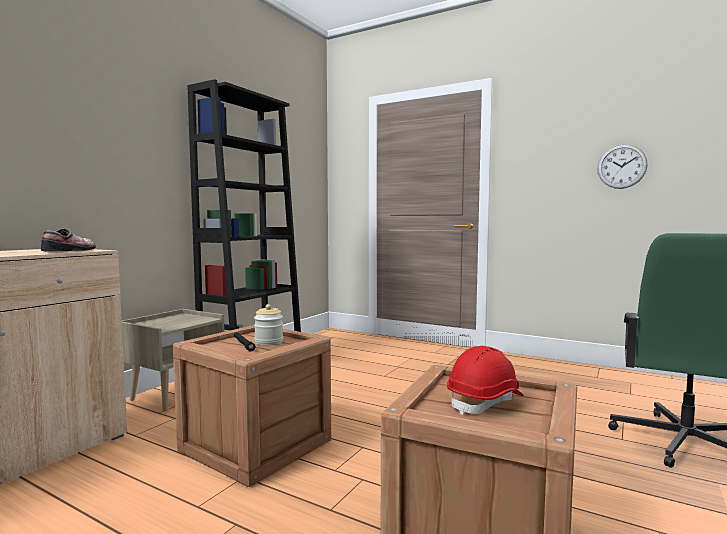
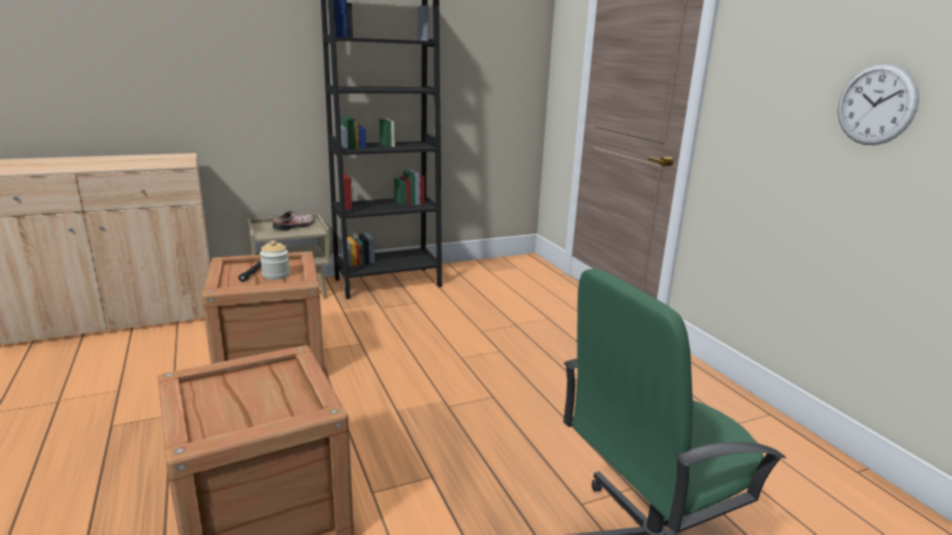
camera: 35 degrees right, 15 degrees up
shoe [41,229,96,251] -> shoe moved to [273,211,314,230]
red hard hat [447,346,524,415] -> none

